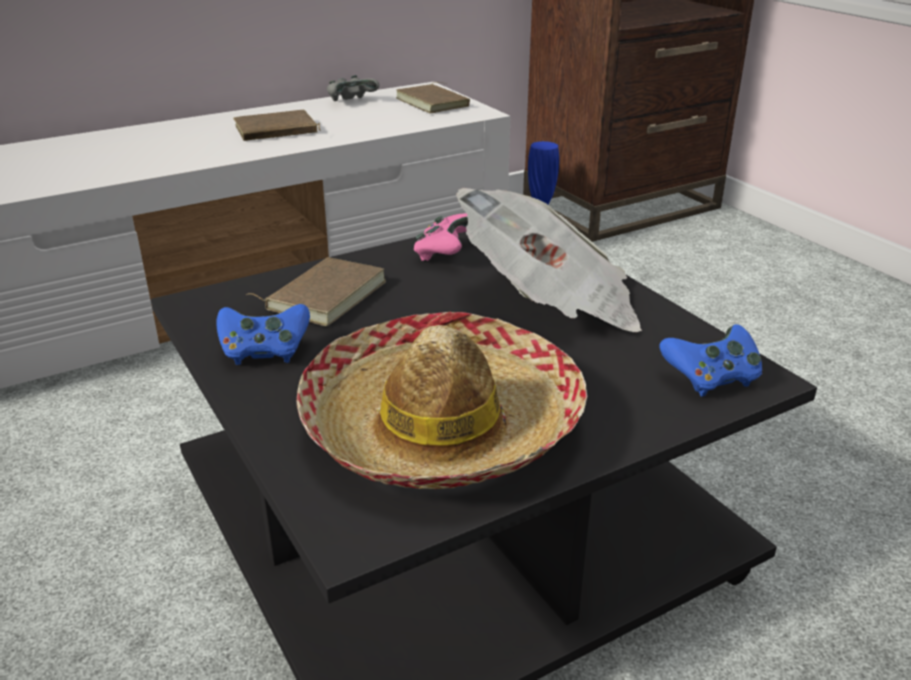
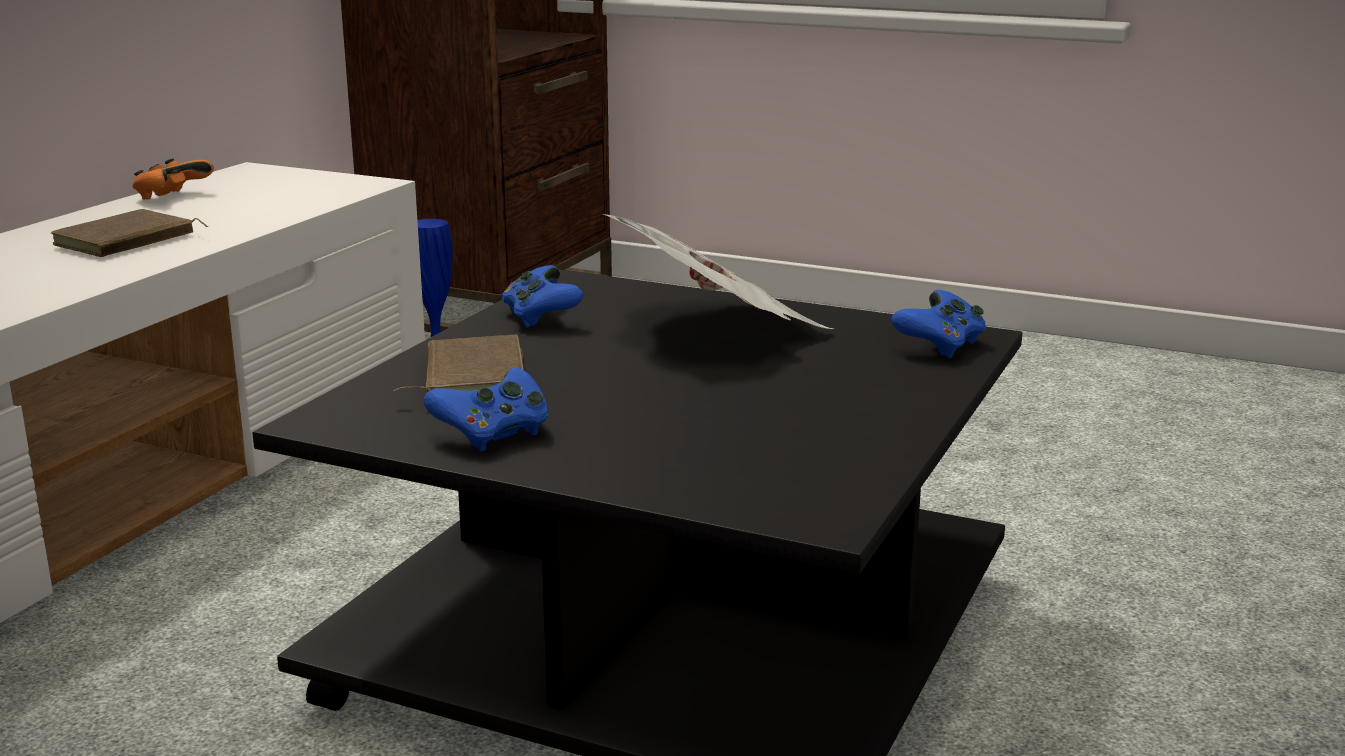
camera: 35 degrees left, 10 degrees down
hat [297,312,587,489] -> none
grey game controller [327,75,380,101] -> orange game controller [133,158,214,200]
brown book [396,82,470,113] -> none
pink game controller [414,213,468,261] -> blue game controller [502,265,584,328]

